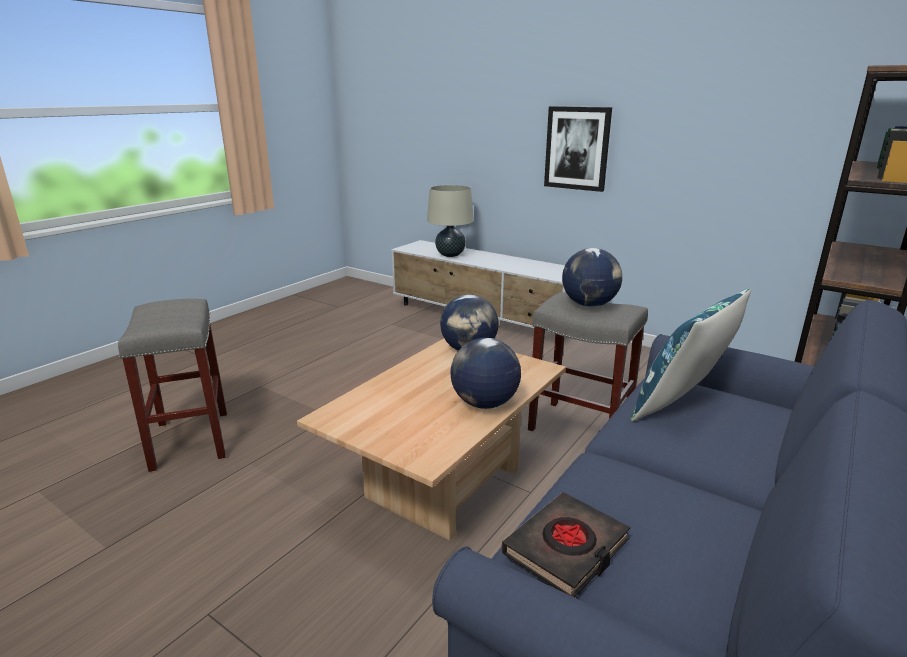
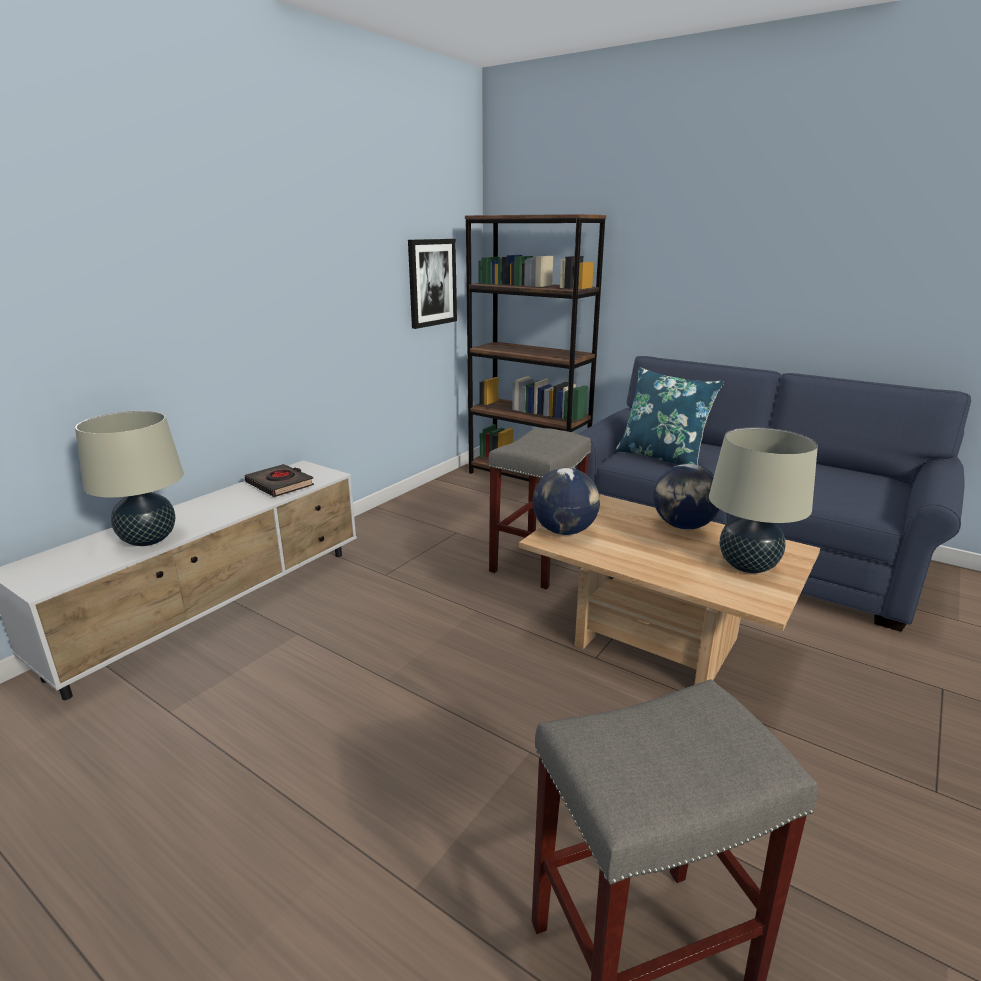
camera: 90 degrees left, 0 degrees up
black book [502,492,630,598] -> black book moved to [245,464,314,497]
picture [544,106,612,192] -> picture moved to [408,239,457,329]
globe [562,248,622,307] -> none
none -> beige table lamp [709,428,818,573]

